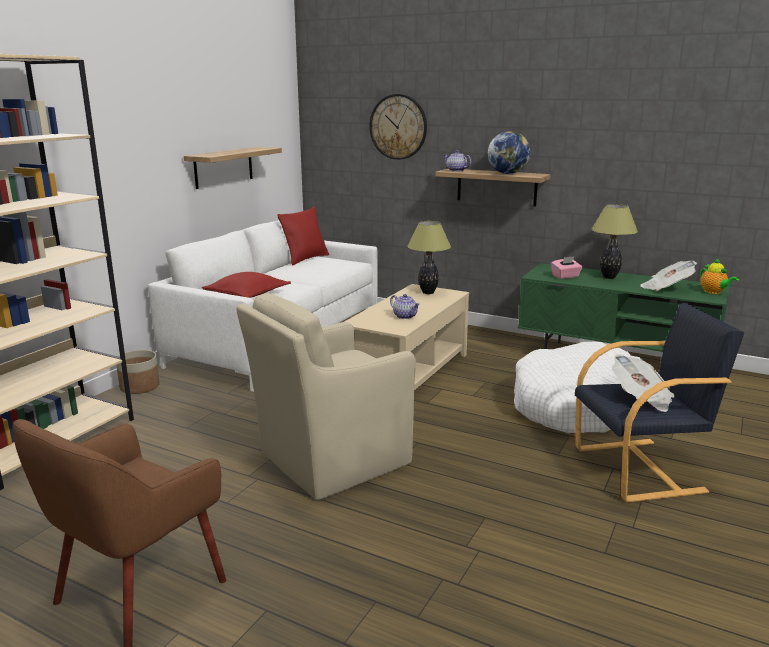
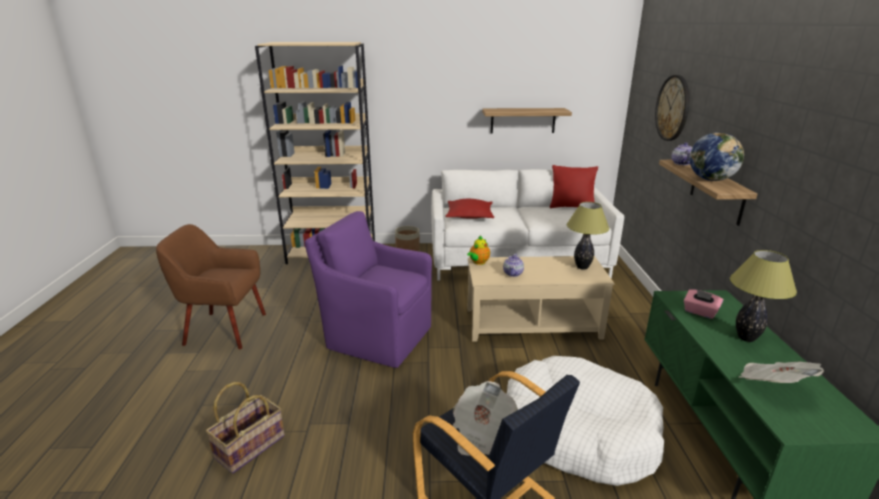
camera: 60 degrees right, 5 degrees up
beige armchair [236,293,416,500] -> purple armchair [305,211,432,368]
teapot [700,258,739,294] -> teapot moved to [467,236,490,265]
none -> basket [206,382,285,474]

